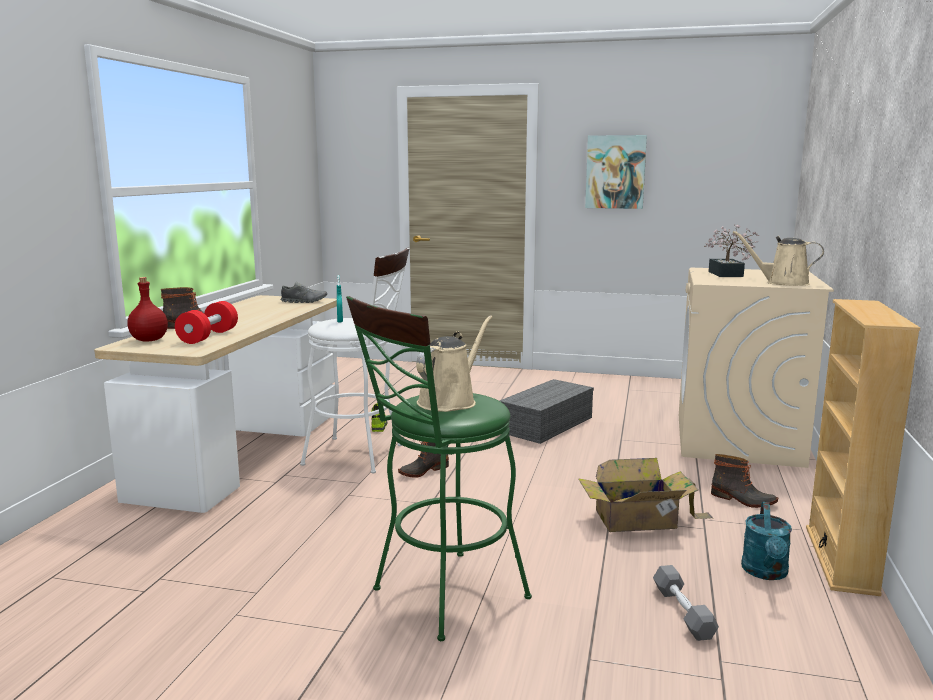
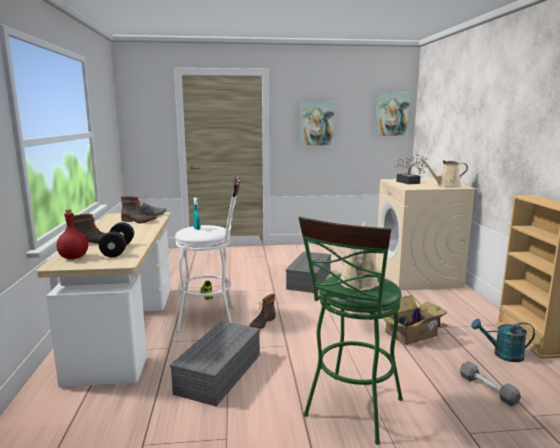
camera: 20 degrees left, 0 degrees up
red dumbbell [175,301,238,344] -> black dumbbell [99,222,134,258]
boot [711,454,778,508] -> boot moved to [121,196,157,223]
turquoise watering can [741,502,792,580] -> turquoise watering can turned 105 degrees clockwise [471,319,535,362]
none -> grey storage box [170,321,260,406]
none -> picture [374,92,410,136]

